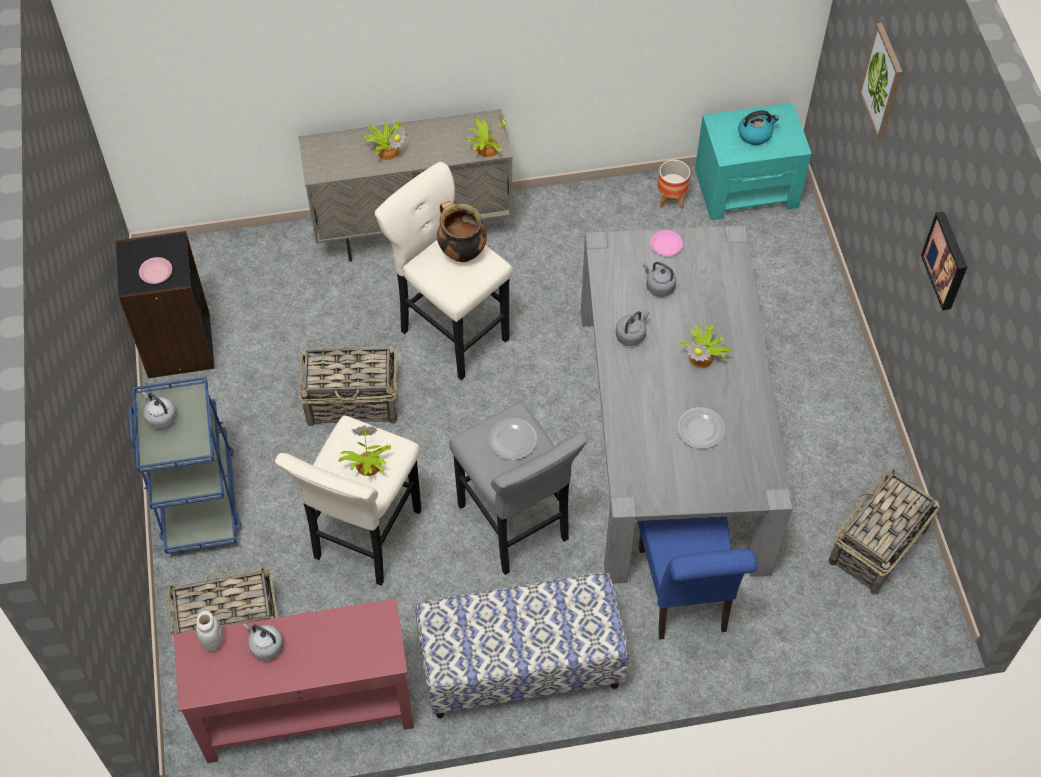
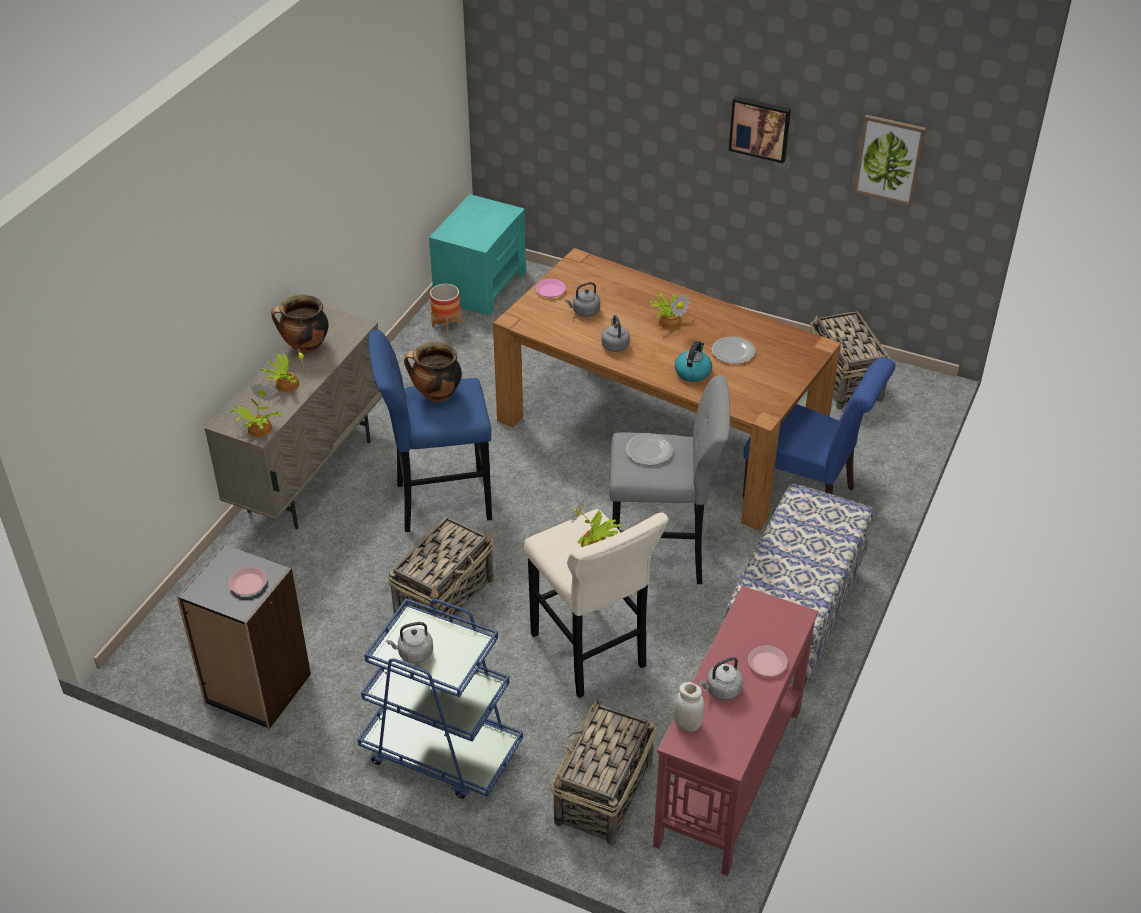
camera: 55 degrees left, 15 degrees down
beige stool [375,162,513,380] -> blue stool [369,330,492,532]
potted plant [465,114,506,157] -> potted plant moved to [230,384,282,437]
grey dining table [581,225,792,584] -> brown dining table [493,248,841,531]
kettle [738,110,779,145] -> kettle moved to [675,341,712,382]
picture [859,23,903,139] -> picture moved to [854,115,926,206]
none -> cooking pot [271,294,328,353]
none -> pink plate [748,645,788,676]

